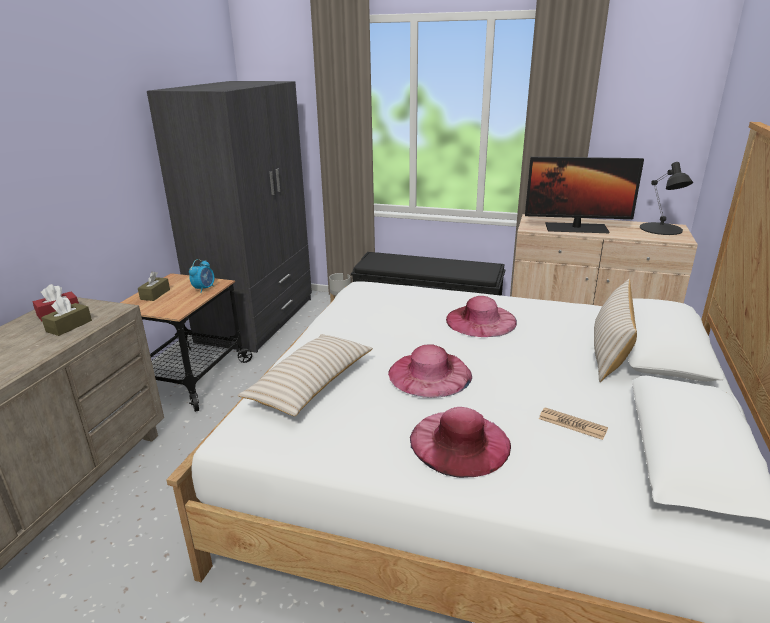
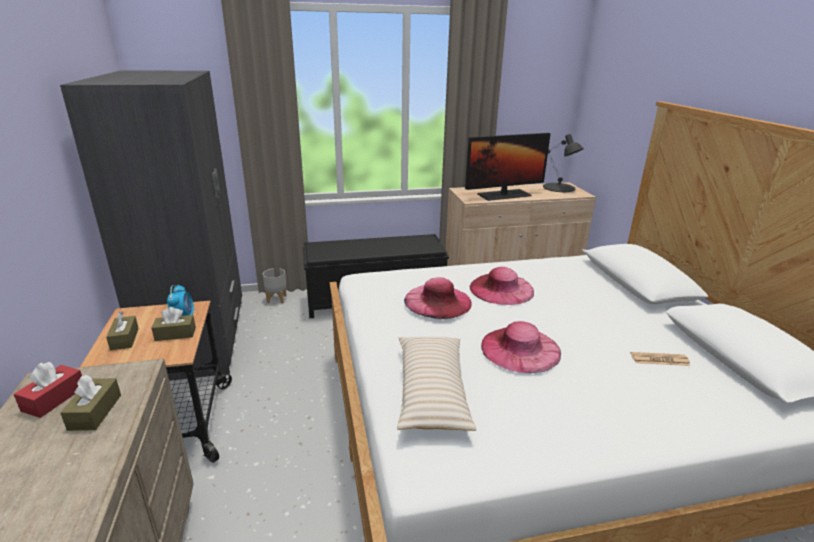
camera: 30 degrees left, 0 degrees up
pink hat [410,407,511,478] -> pink hat moved to [404,277,472,319]
beige pillow [594,279,637,382] -> none
none -> brown tissue box [152,307,196,341]

